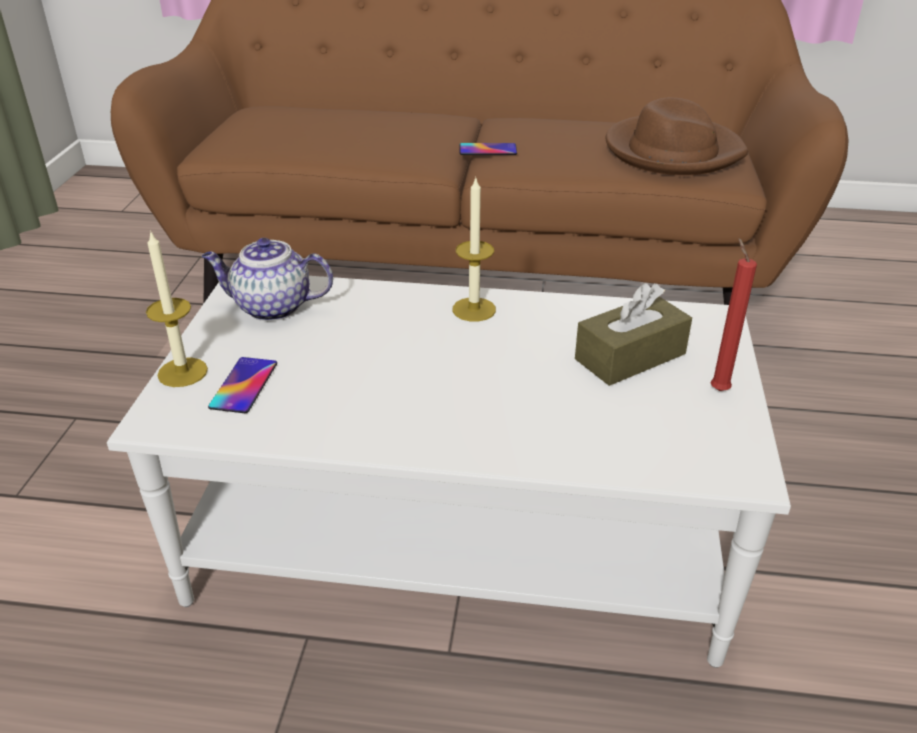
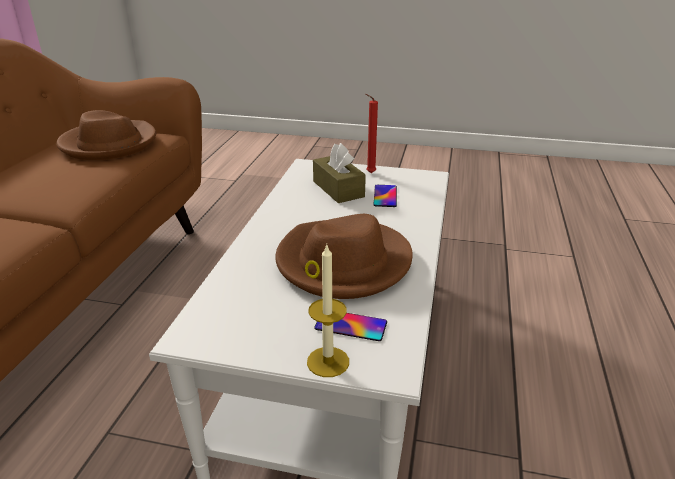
camera: 85 degrees left, 5 degrees down
teapot [202,238,333,321] -> none
candle [453,176,496,321] -> none
phone [460,143,517,155] -> phone moved to [373,185,397,207]
none -> brown hat [275,214,413,299]

